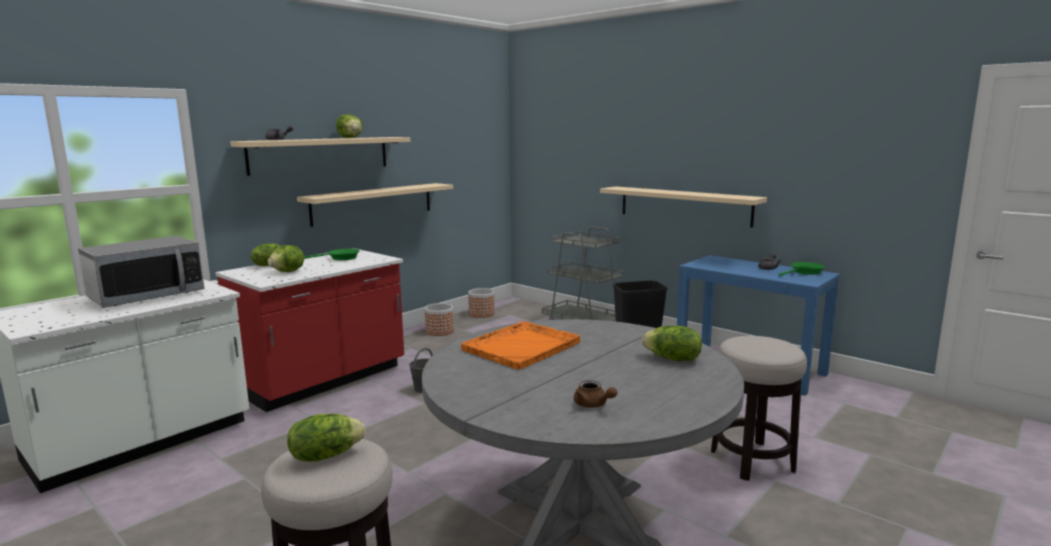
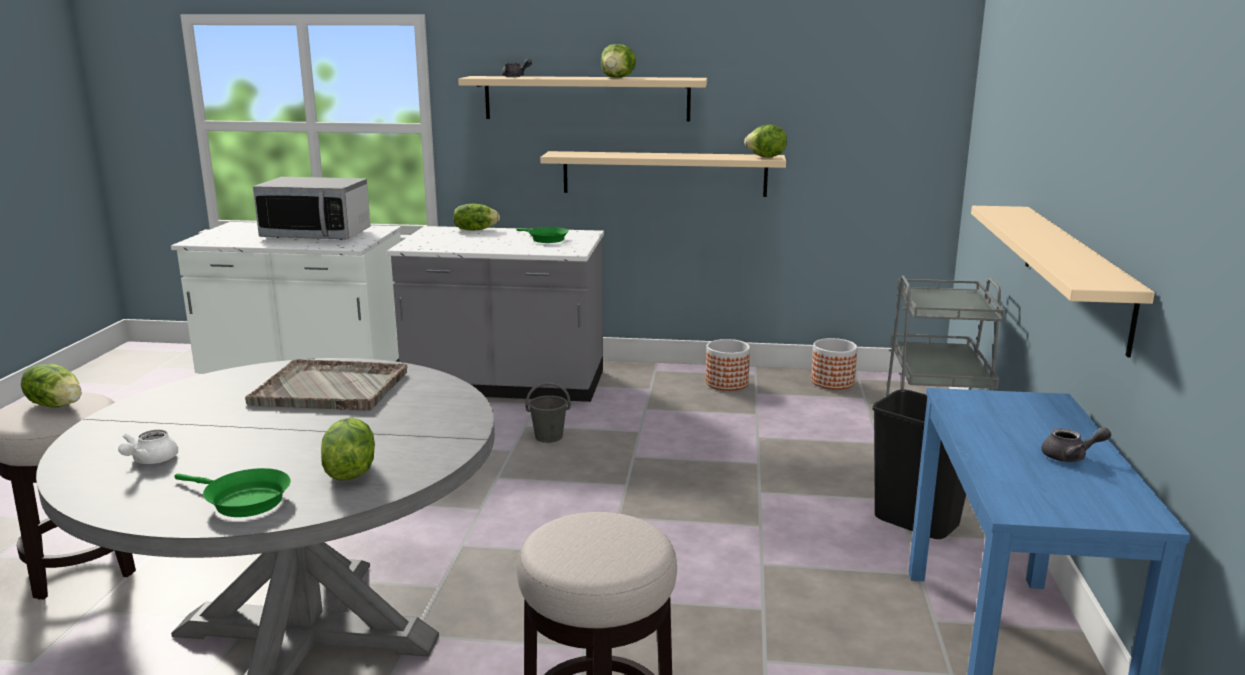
camera: 55 degrees right, 5 degrees up
red counter [216,248,404,412] -> grey counter [387,226,604,402]
lettuce [268,245,304,272] -> lettuce moved to [744,125,787,158]
orange tray [461,321,580,370] -> grey tray [245,359,407,410]
brown teapot [574,380,618,408] -> white teapot [118,429,178,464]
green frying pan [779,262,825,276] -> green frying pan moved to [174,468,291,517]

